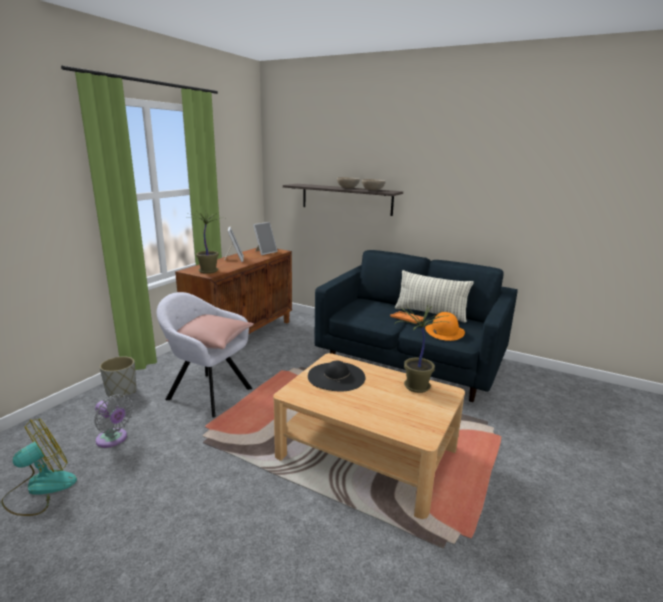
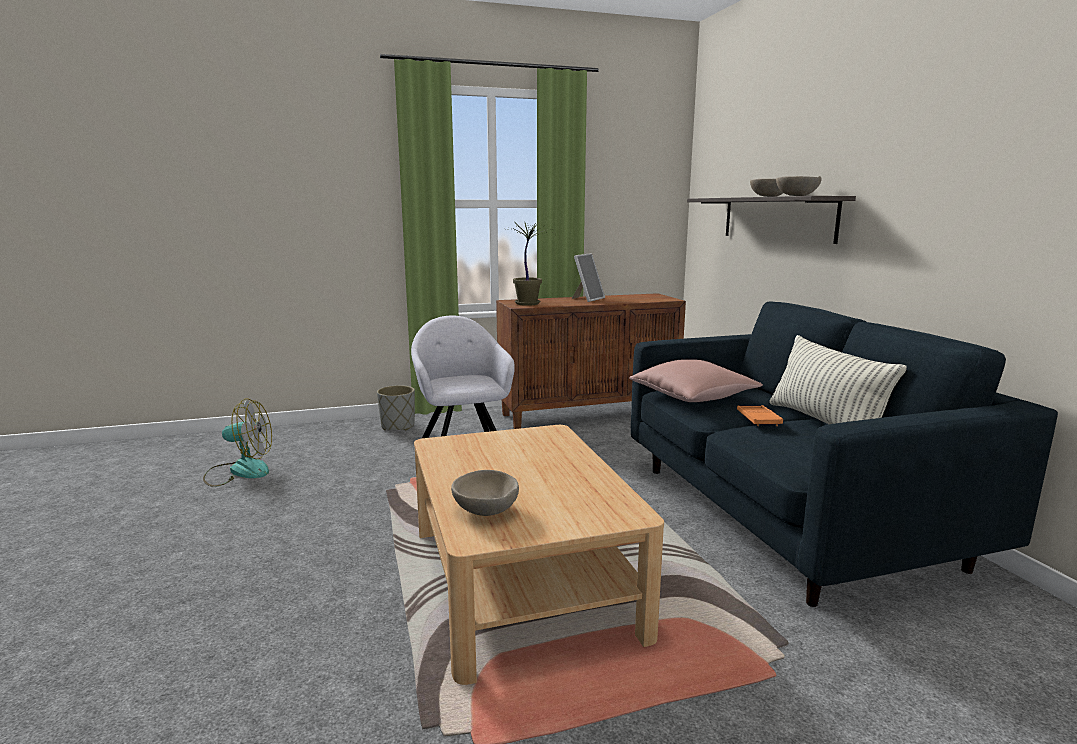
camera: 45 degrees right, 5 degrees down
grey fan [94,394,133,448] -> none
pink pillow [166,314,254,349] -> pink pillow moved to [629,359,763,402]
picture frame [253,222,278,255] -> none
black hat [308,361,365,392] -> none
potted plant [395,305,450,393] -> none
orange hat [425,312,465,341] -> none
none -> beige bowl [451,470,519,516]

